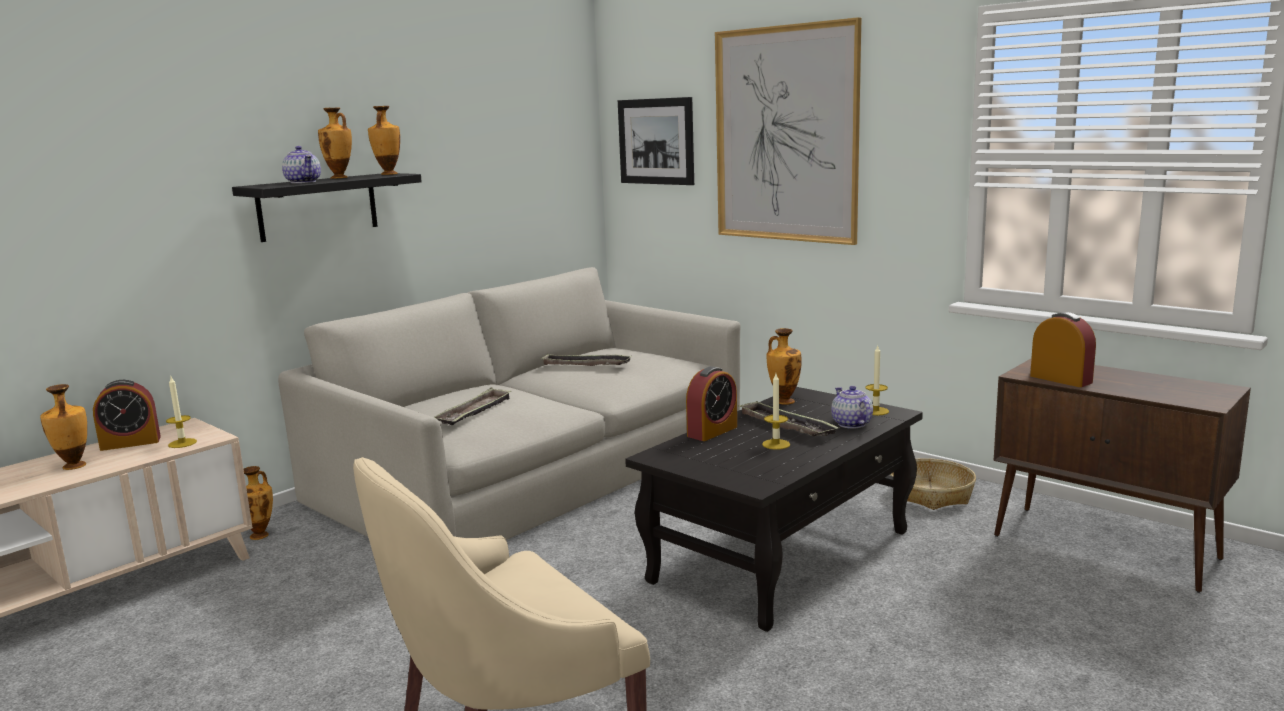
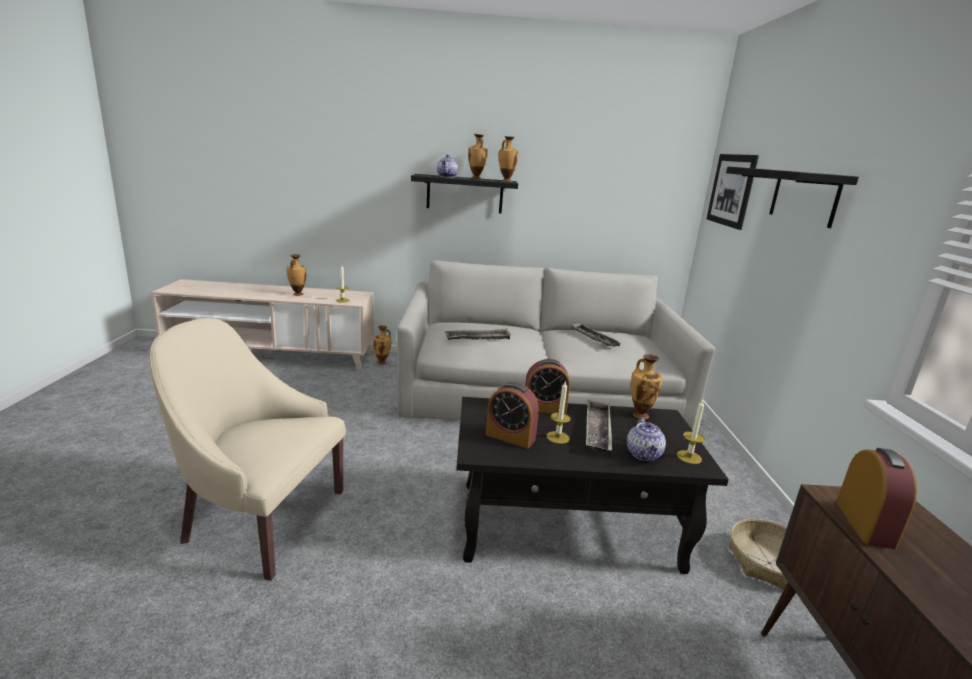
camera: 45 degrees right, 5 degrees up
alarm clock [93,380,161,451] -> alarm clock moved to [486,382,539,449]
picture [715,17,861,245] -> black shelf [726,167,859,228]
teapot [831,386,873,429] -> teapot turned 150 degrees clockwise [627,417,666,461]

